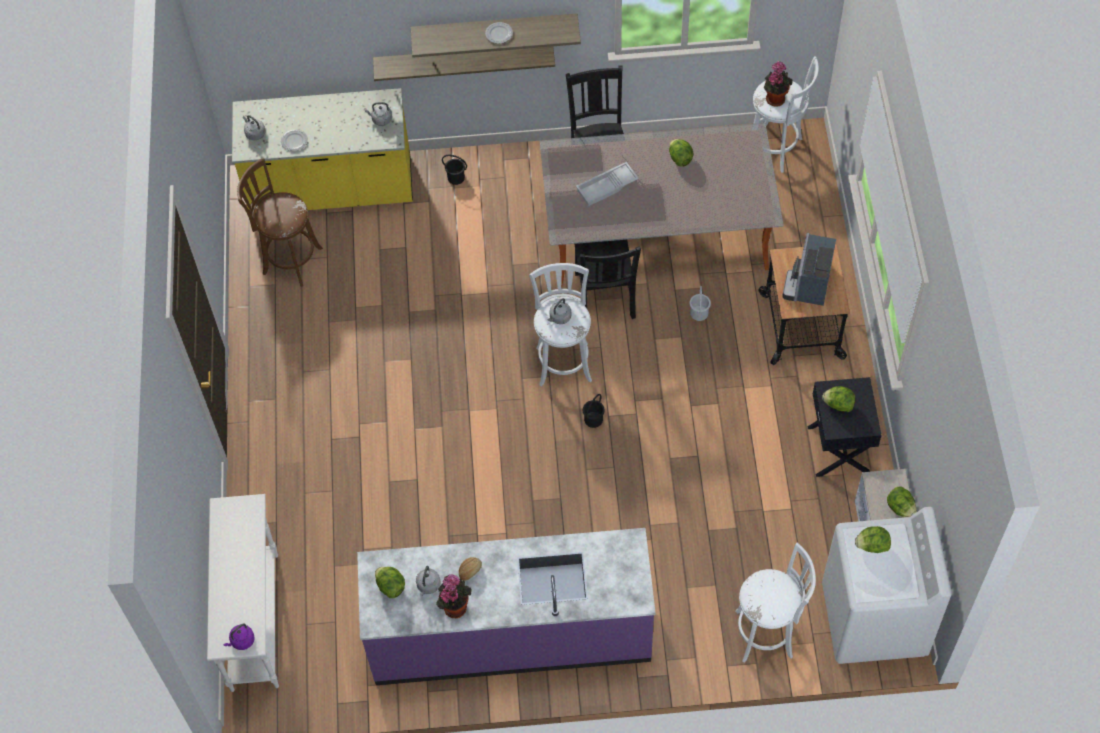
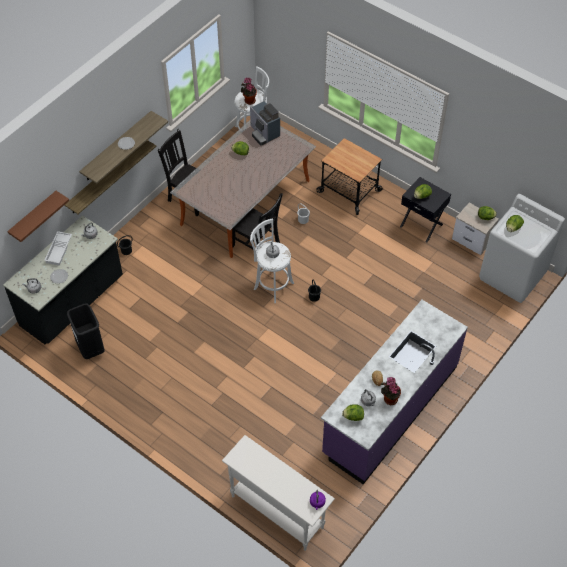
camera: 50 degrees left, 5 degrees down
yellow counter [232,88,413,210] -> black counter [3,215,123,344]
brown stool [237,158,323,287] -> black trash can [67,303,104,359]
white tray [576,162,639,206] -> white tray moved to [44,231,72,266]
white stool [735,543,816,663] -> none
coffee machine [782,233,836,306] -> coffee machine moved to [250,101,280,146]
none -> brown shelf [7,191,69,242]

